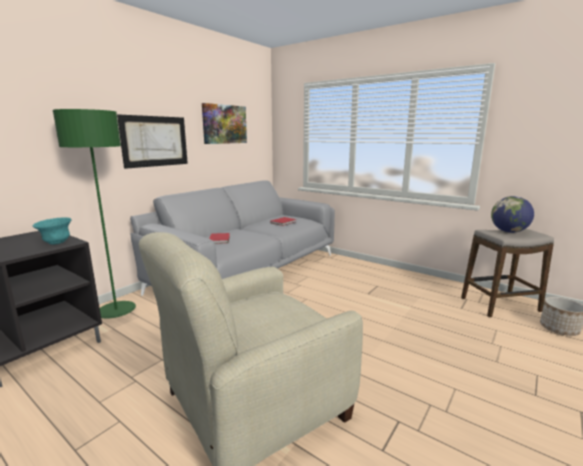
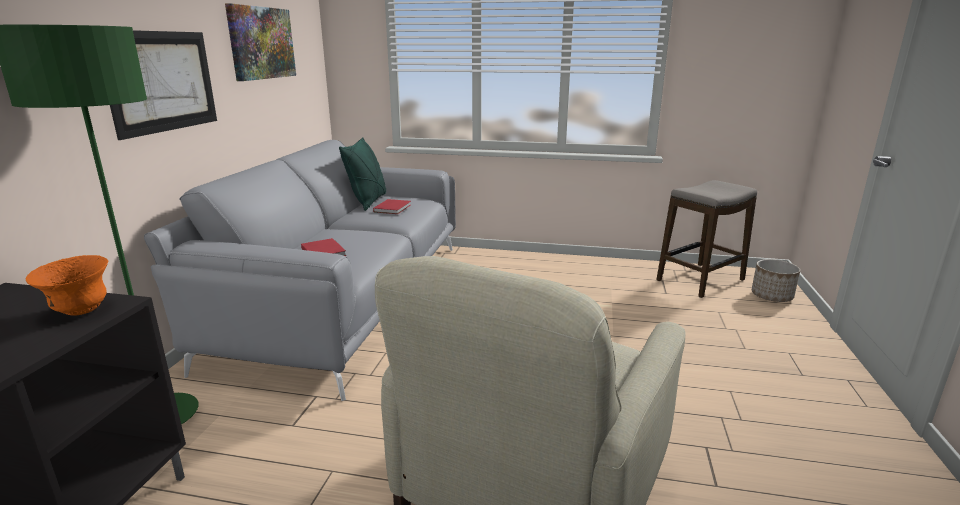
camera: 25 degrees left, 5 degrees up
turquoise bowl [33,217,72,245] -> orange bowl [26,255,108,316]
globe [491,196,534,233] -> none
none -> green pillow [339,137,386,211]

